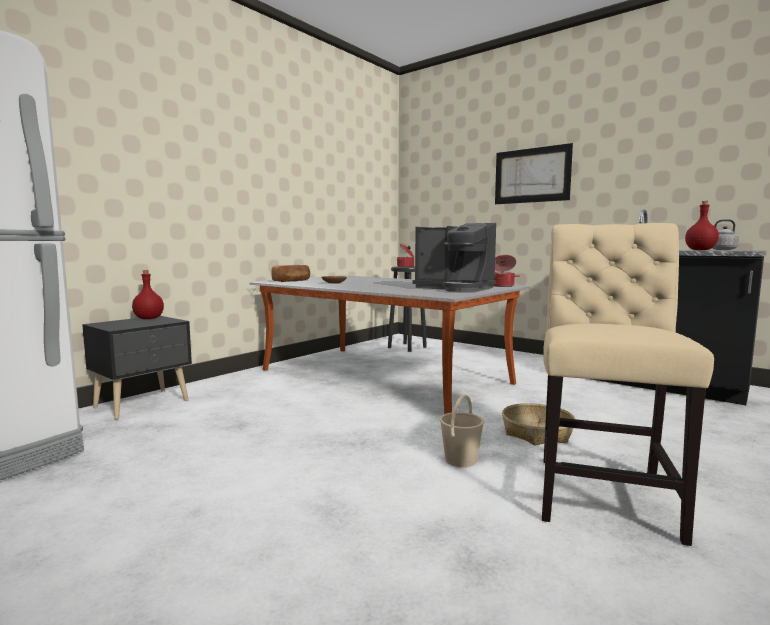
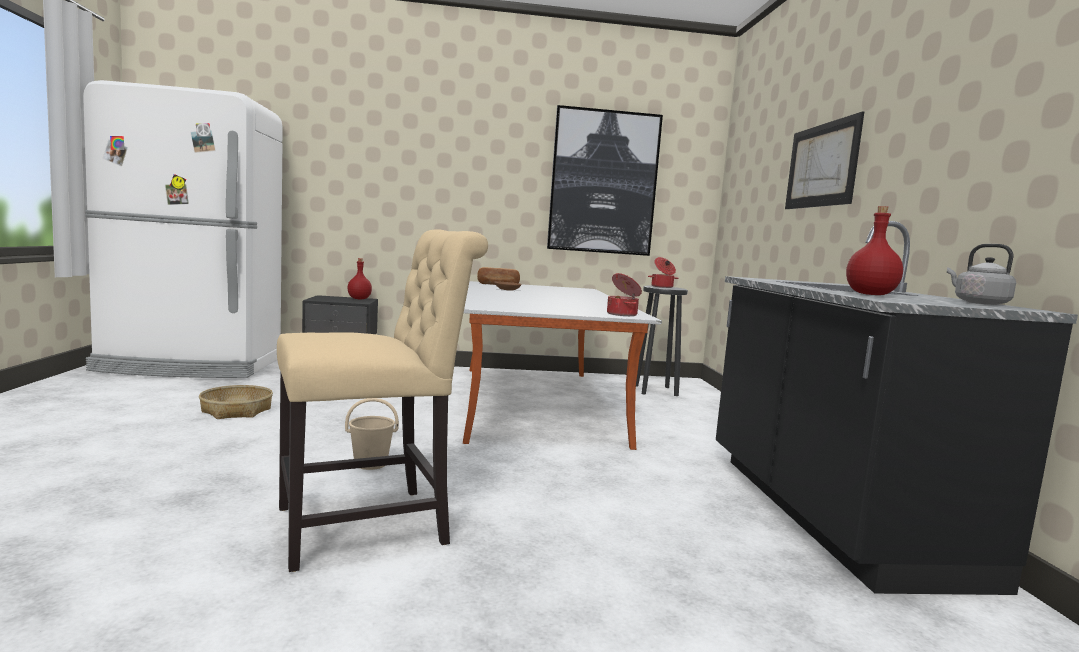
camera: 45 degrees right, 0 degrees up
coffee machine [413,223,496,292] -> none
basket [502,403,575,445] -> basket moved to [199,385,273,419]
none -> picture [547,105,663,256]

